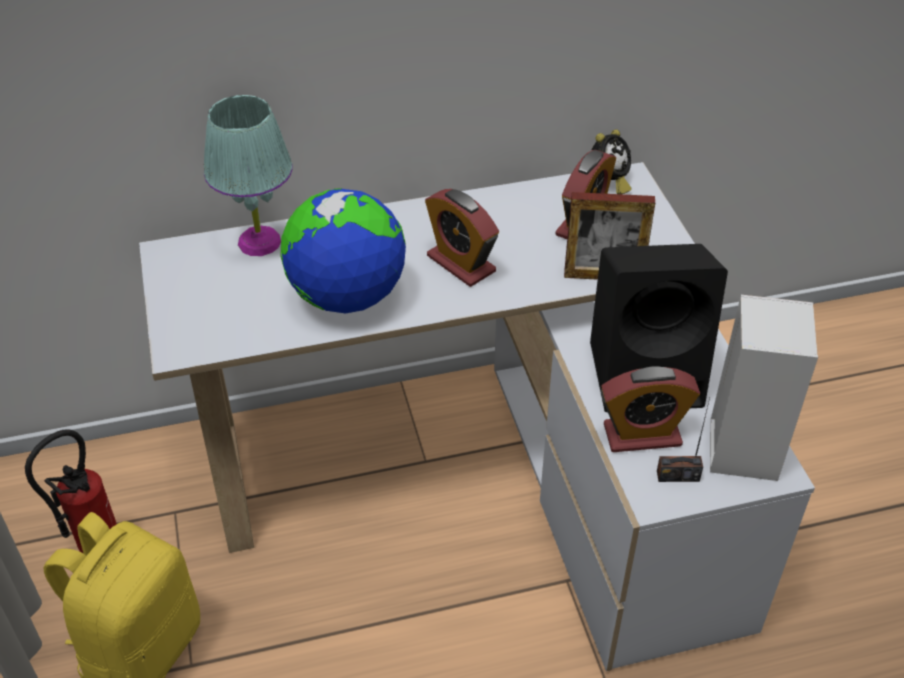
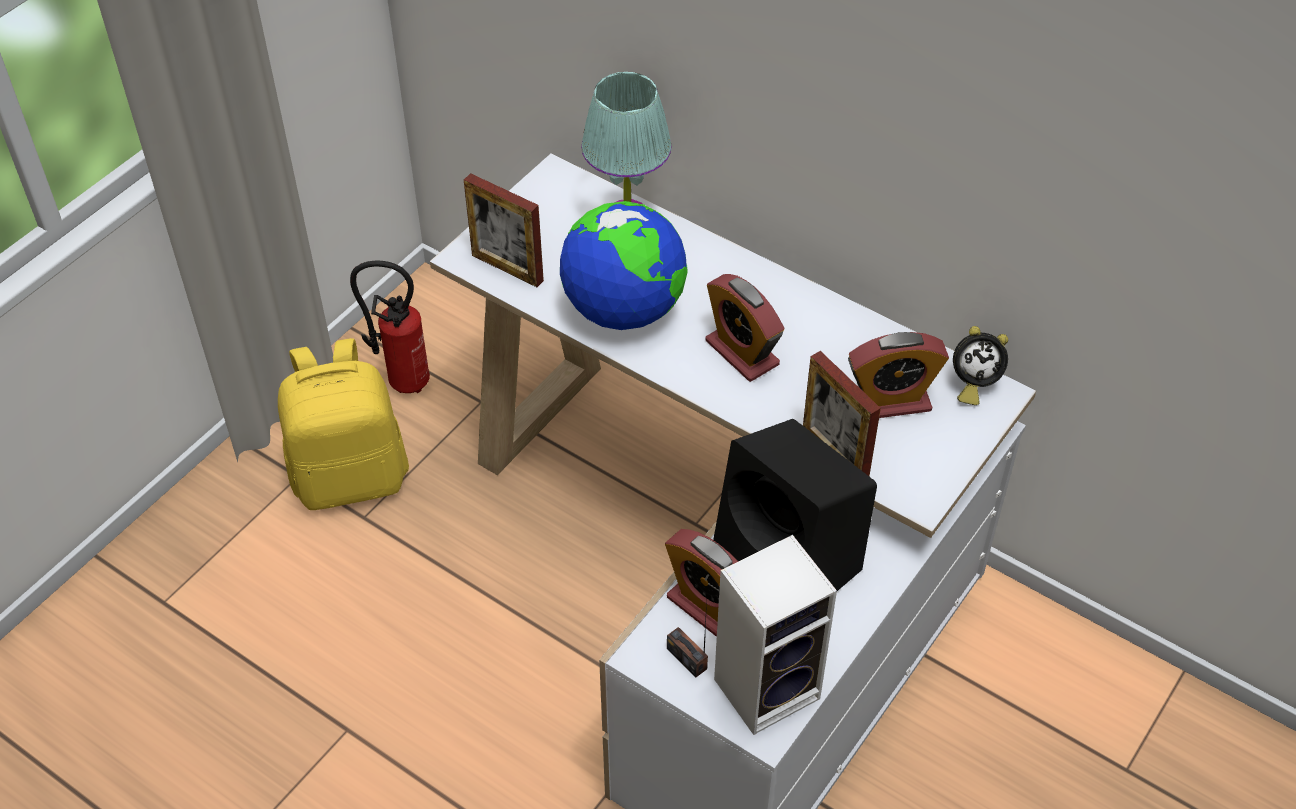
camera: 50 degrees right, 5 degrees up
alarm clock [425,189,499,287] -> alarm clock turned 45 degrees counterclockwise [705,274,784,382]
none -> picture frame [464,173,544,287]

